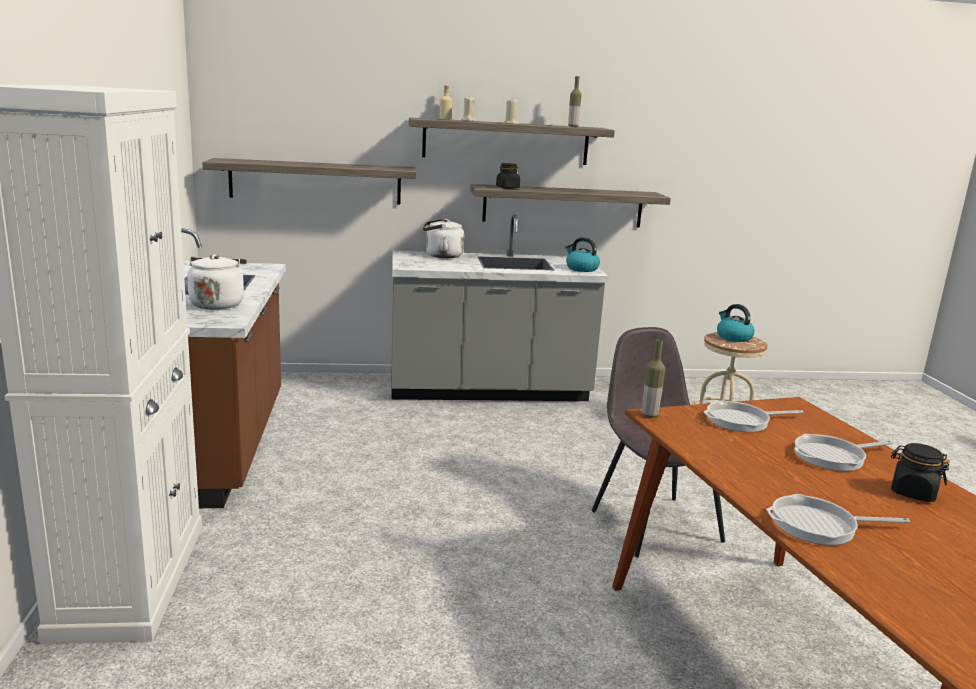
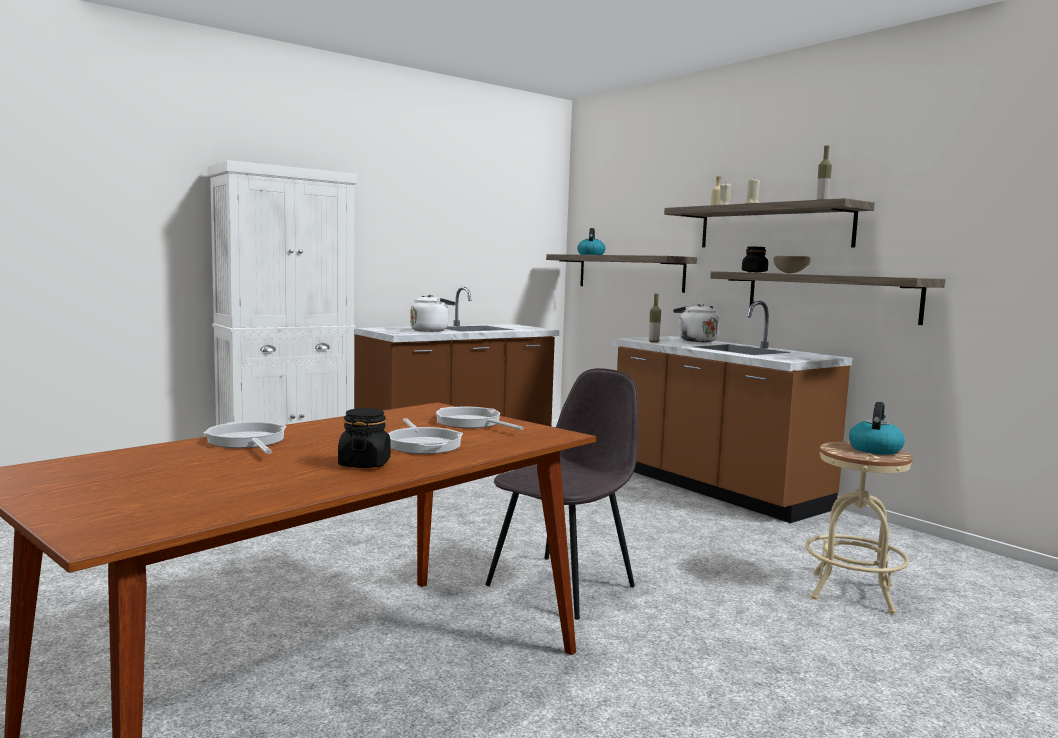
camera: 60 degrees right, 10 degrees down
grey counter [391,215,609,401] -> brown counter [613,301,852,523]
kettle [565,237,600,272] -> kettle moved to [577,228,605,255]
bottle [642,339,665,418] -> bottle moved to [649,294,661,343]
frying pan [794,434,893,471] -> frying pan turned 150 degrees counterclockwise [388,418,463,454]
none -> beige bowl [773,256,811,273]

